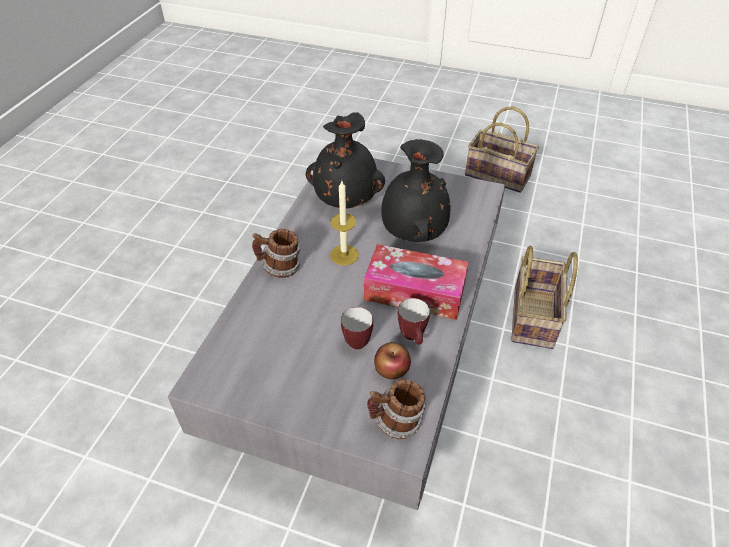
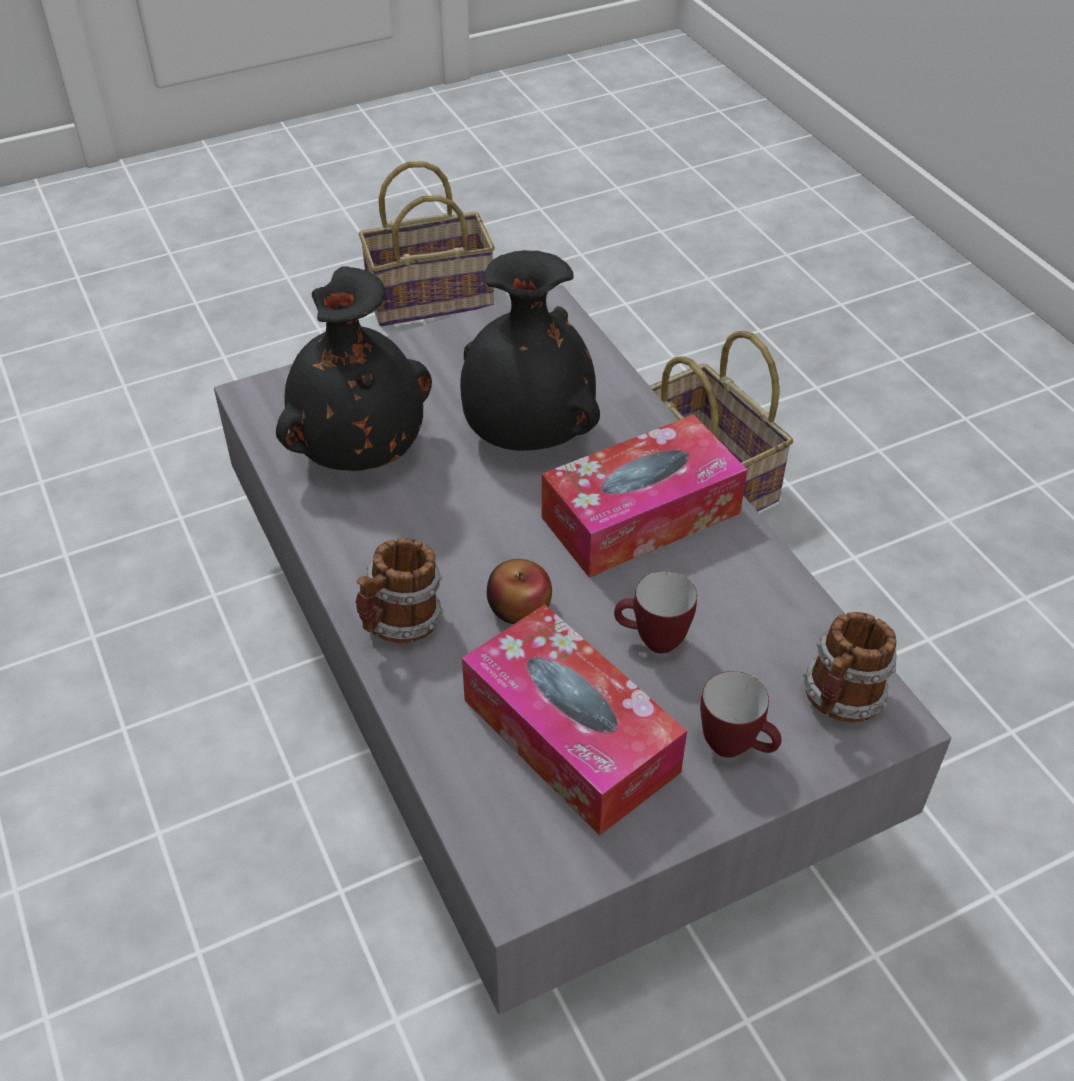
camera: 45 degrees left, 0 degrees up
candle [330,181,359,266] -> none
apple [374,342,411,379] -> apple moved to [487,559,552,624]
mug [398,298,430,345] -> mug moved to [700,671,781,758]
none -> tissue box [462,604,687,836]

